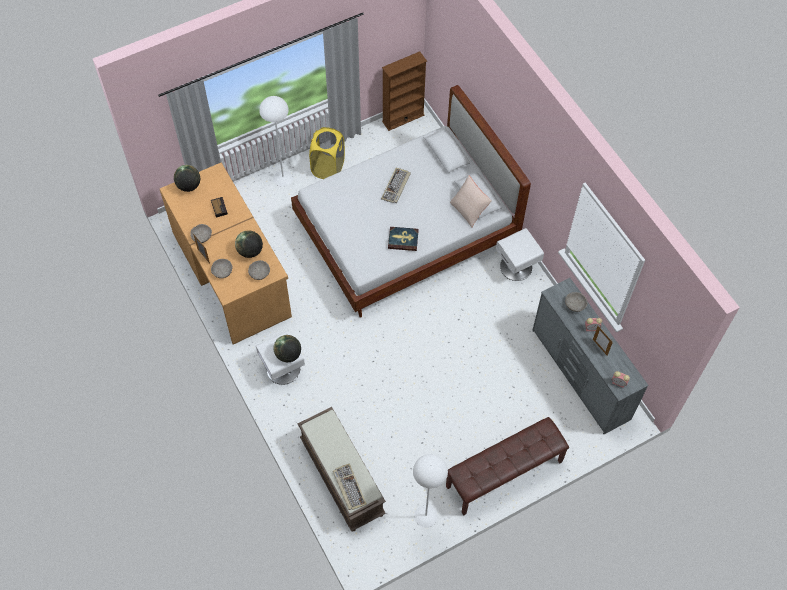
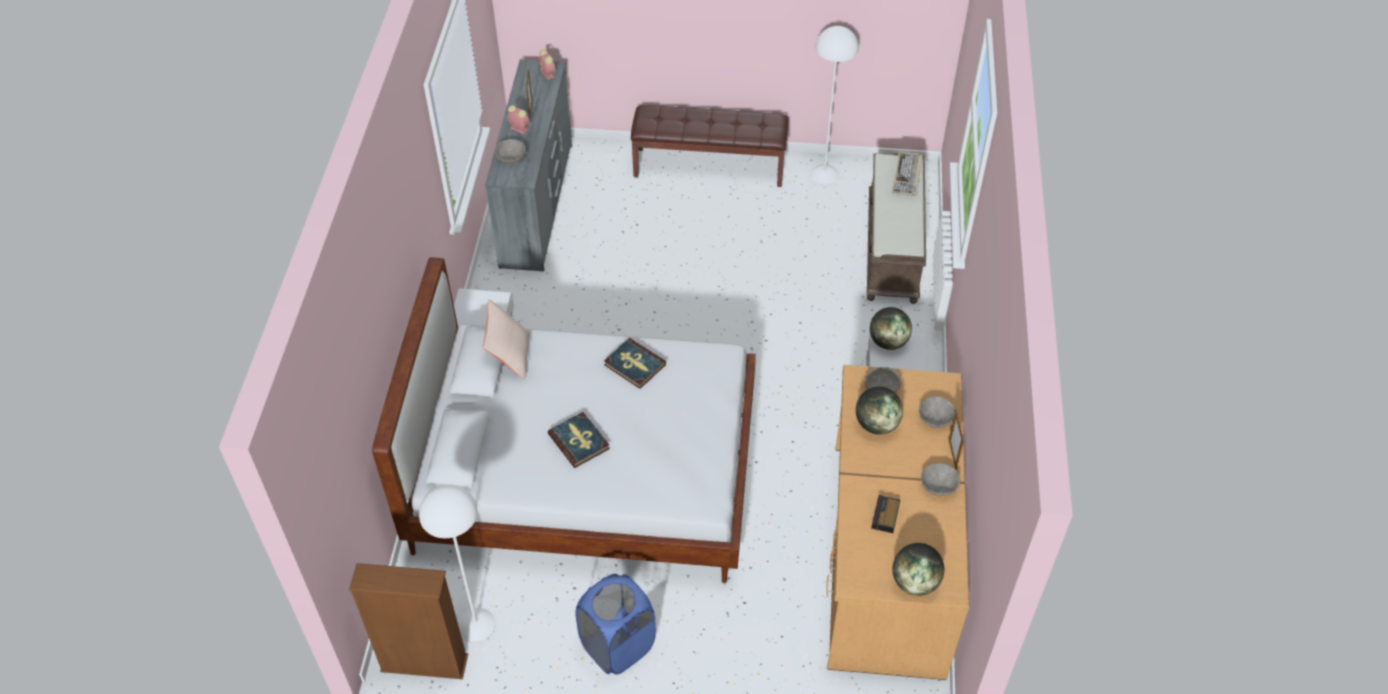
camera: 145 degrees left, 10 degrees down
white floor lamp [259,96,293,187] -> white floor lamp moved to [419,484,495,642]
yellow laundry basket [309,127,345,179] -> blue laundry basket [575,574,656,674]
keyboard [381,168,411,203] -> book [548,412,610,468]

